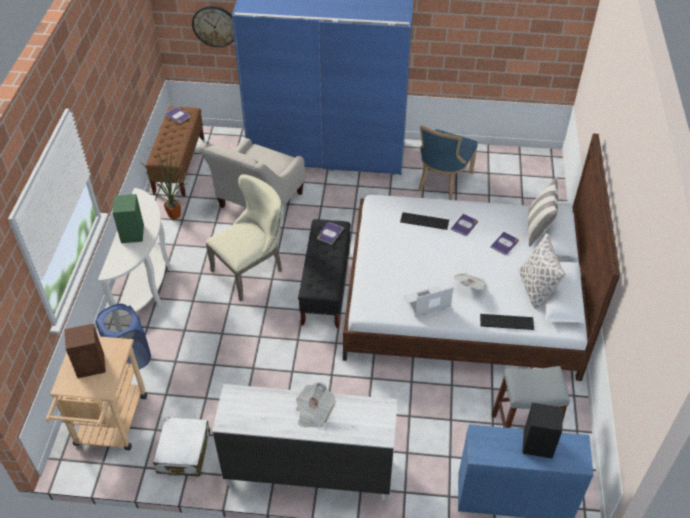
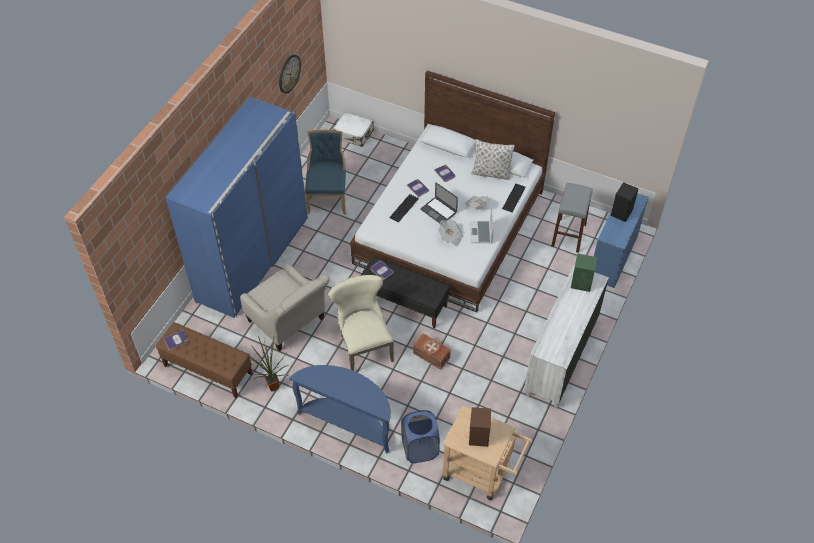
camera: 70 degrees left, 5 degrees up
white console table [98,188,172,313] -> blue console table [289,365,391,454]
green speaker [112,194,144,243] -> green speaker moved to [571,254,597,292]
white suitcase [153,417,210,476] -> white suitcase moved to [333,112,374,147]
wall clock [192,6,234,47] -> wall clock moved to [279,55,301,93]
newspaper [296,382,336,428] -> newspaper moved to [438,220,463,246]
blue chair [418,125,478,200] -> blue chair turned 135 degrees counterclockwise [305,130,346,214]
pillow [528,177,558,247] -> none
none -> brown storage box [413,333,451,370]
none -> laptop [420,183,458,224]

